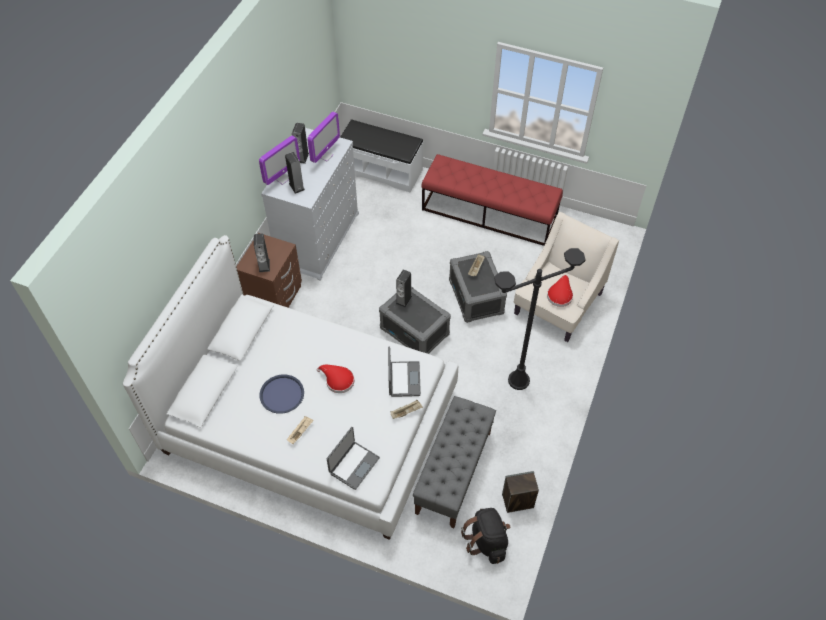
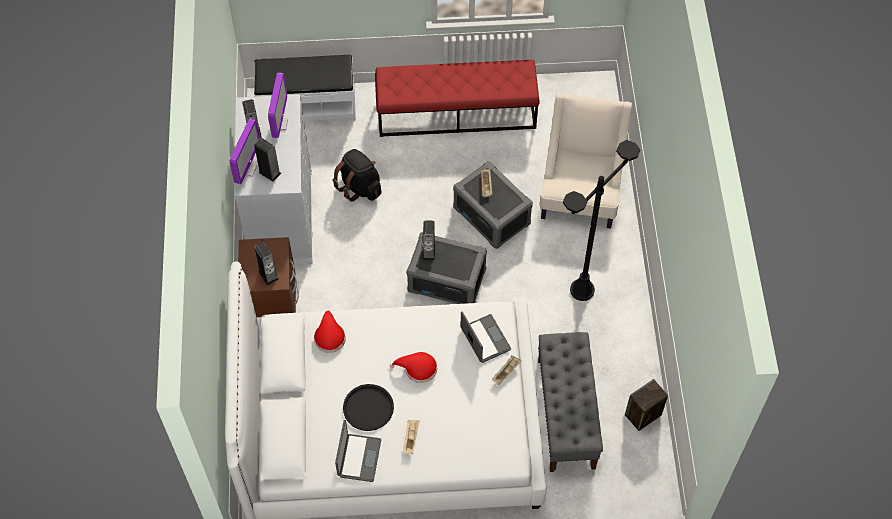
camera: 25 degrees left, 5 degrees up
blue tray [259,374,304,414] -> black tray [343,384,394,431]
laptop [327,427,380,490] -> laptop moved to [335,420,381,482]
black backpack [461,508,510,564] -> black backpack moved to [333,149,382,202]
red hat [547,275,573,307] -> red hat moved to [314,310,346,353]

